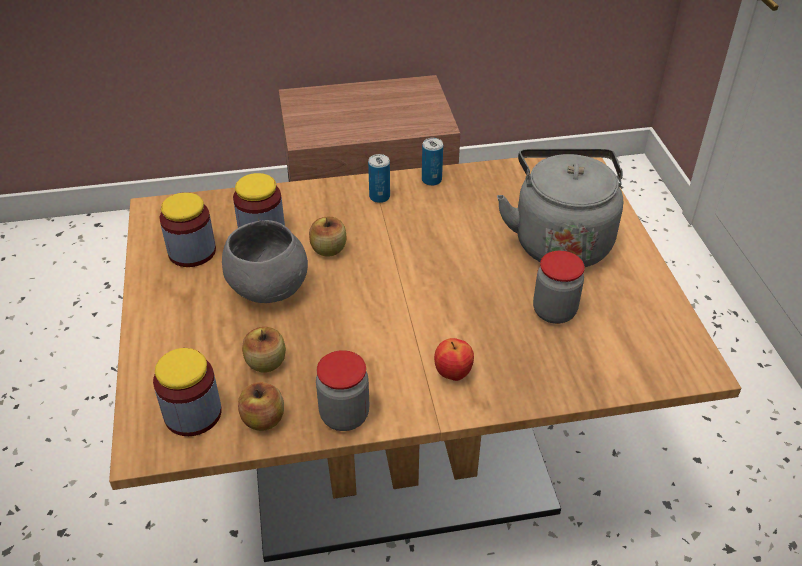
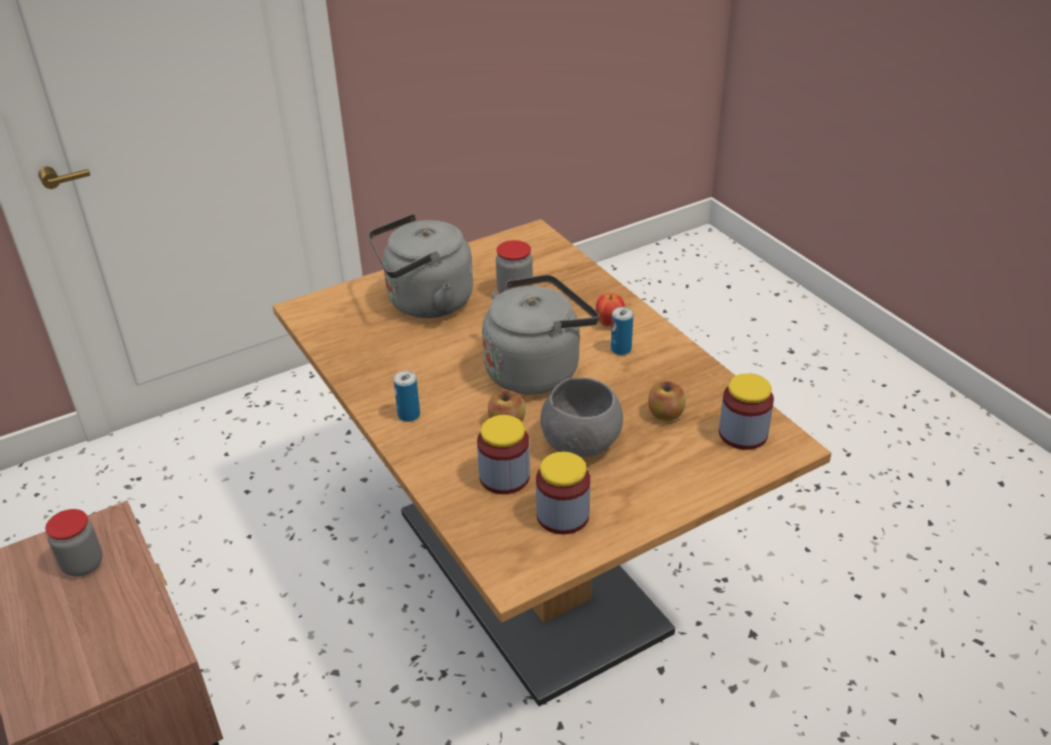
camera: 110 degrees left, 5 degrees down
apple [238,382,284,431] -> none
jar [316,350,369,431] -> jar moved to [45,509,102,576]
can [422,138,443,186] -> can moved to [611,307,633,355]
none -> grey kettle [482,275,599,395]

